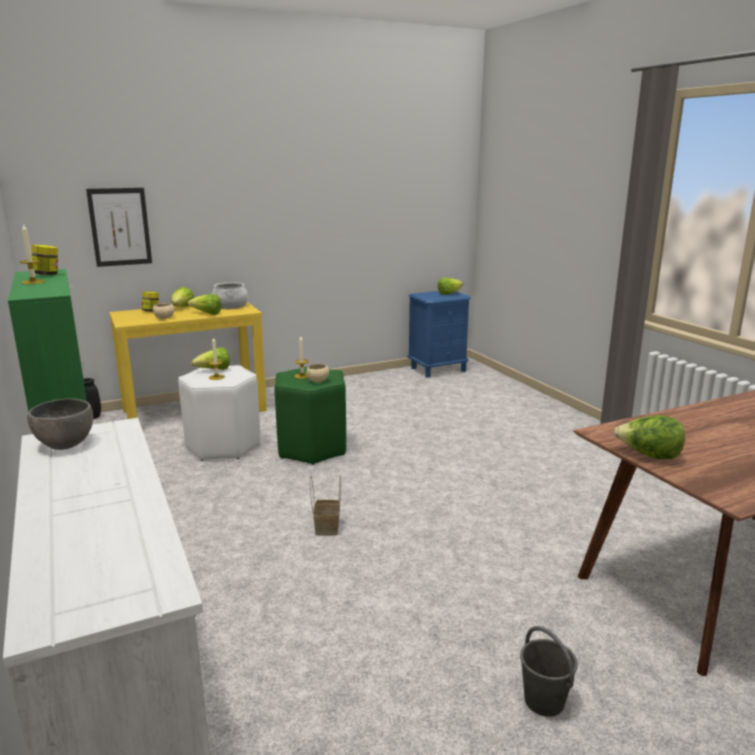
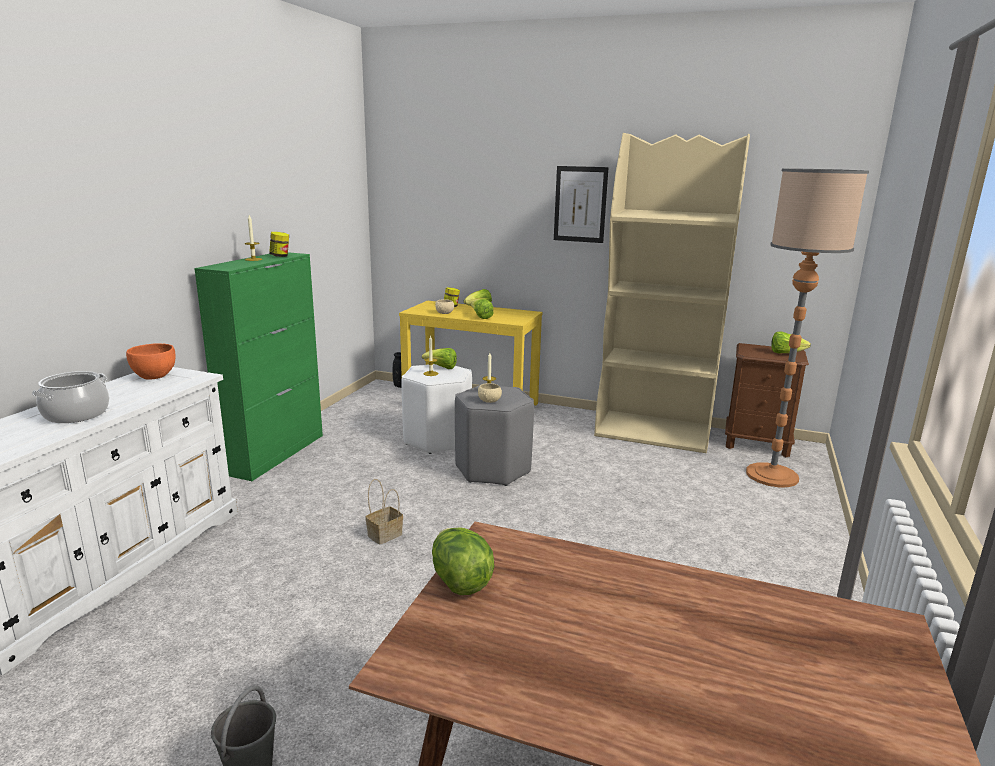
camera: 45 degrees right, 0 degrees up
grey bowl [27,398,93,450] -> orange bowl [126,343,176,380]
picture [86,188,152,267] -> picture moved to [554,166,609,243]
cooking pot [212,282,248,309] -> cooking pot moved to [32,371,109,423]
green stool [274,367,346,465] -> grey stool [455,385,534,486]
blue nightstand [408,291,471,378] -> brown nightstand [725,343,809,457]
none -> beige bookcase [594,133,750,453]
none -> floor lamp [746,168,869,488]

